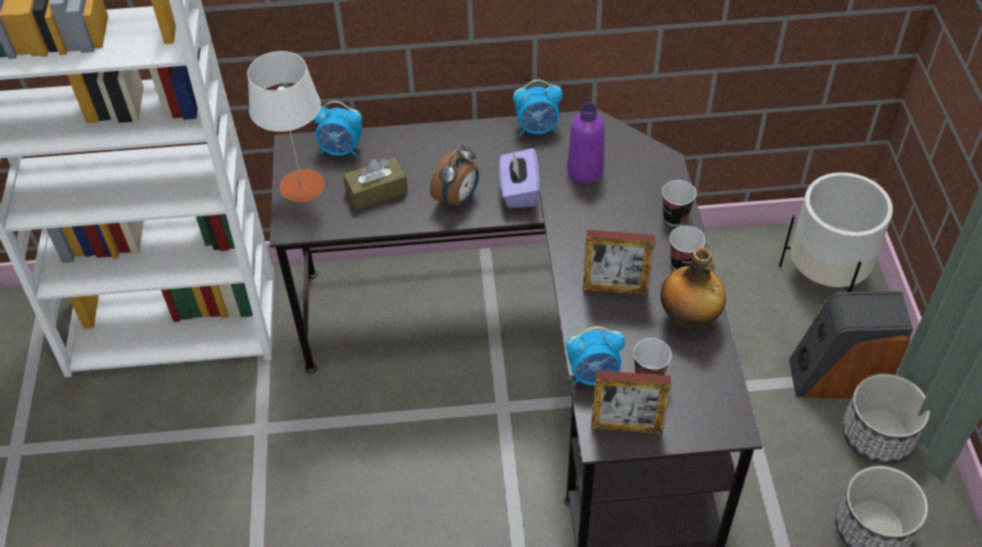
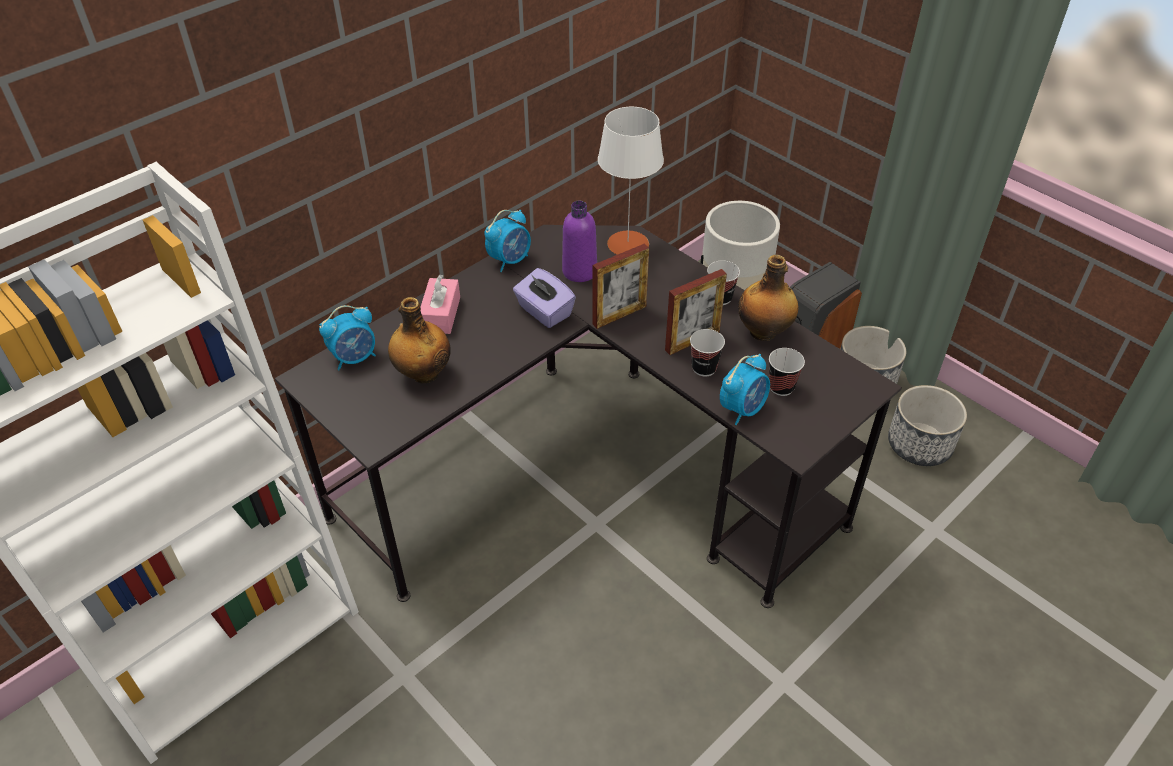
camera: 40 degrees left, 5 degrees down
white table lamp [247,51,325,202] -> white table lamp moved to [598,107,664,255]
brown tissue box [343,157,408,210] -> bottle [388,297,451,384]
alarm clock [430,145,479,209] -> none
picture frame [591,370,671,434] -> picture frame moved to [592,243,649,329]
cup [662,180,697,226] -> cup moved to [690,329,725,376]
none -> pink tissue box [420,274,460,334]

